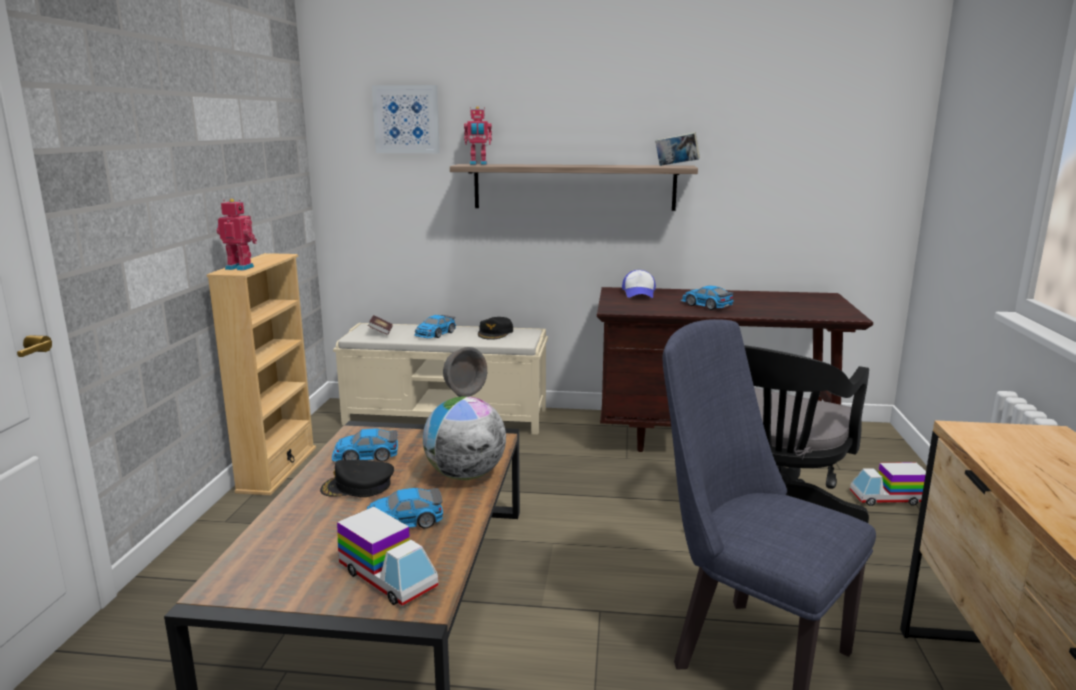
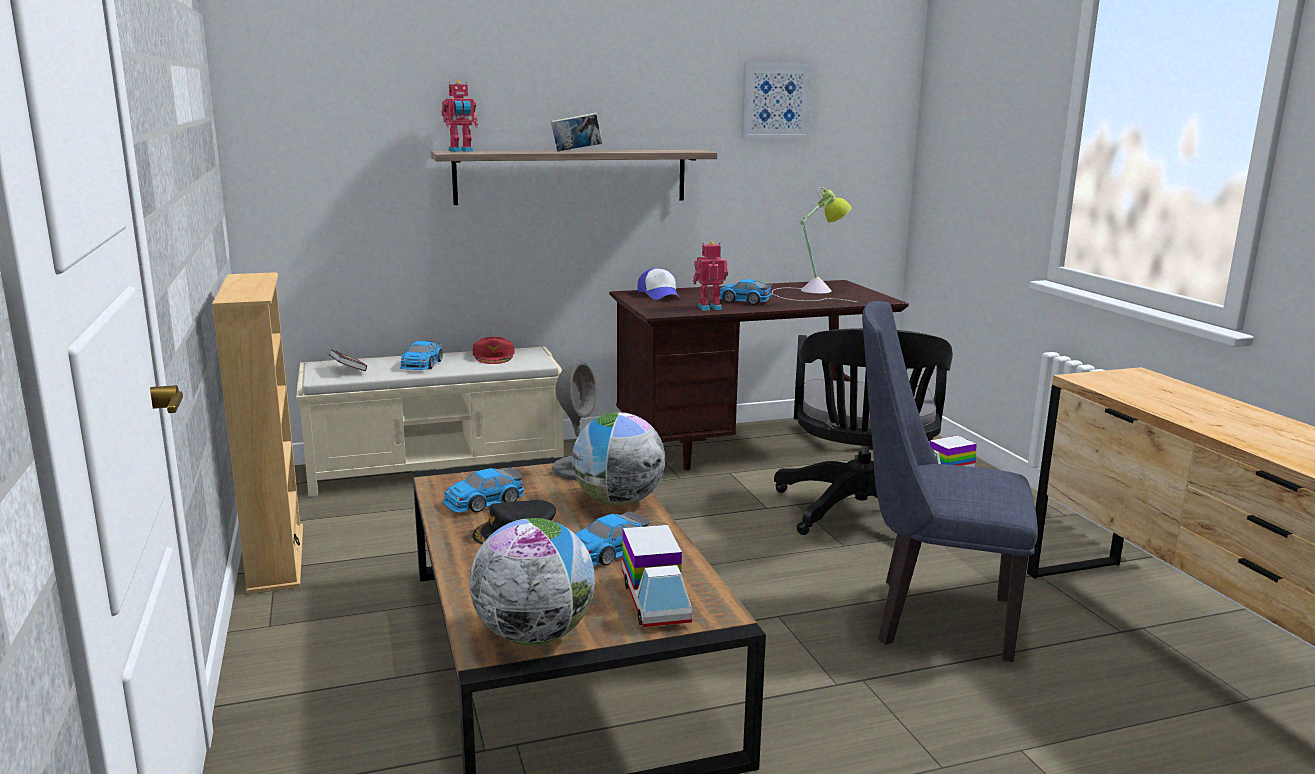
camera: 25 degrees left, 0 degrees up
toy robot [216,199,257,271] -> toy robot moved to [693,241,728,311]
toy truck [337,506,438,606] -> toy truck turned 60 degrees clockwise [622,525,692,627]
picture [372,85,440,153] -> picture moved to [741,62,814,139]
black cap [478,317,513,340] -> red cap [473,337,514,364]
book [655,132,700,166] -> book moved to [551,112,602,152]
none -> globe [470,518,595,645]
none -> table lamp [772,187,857,302]

